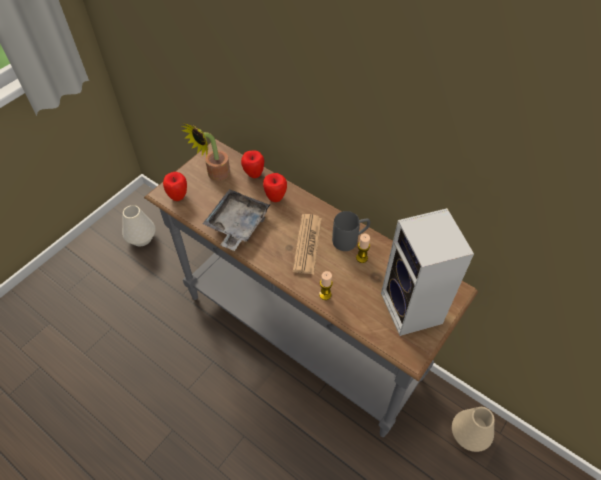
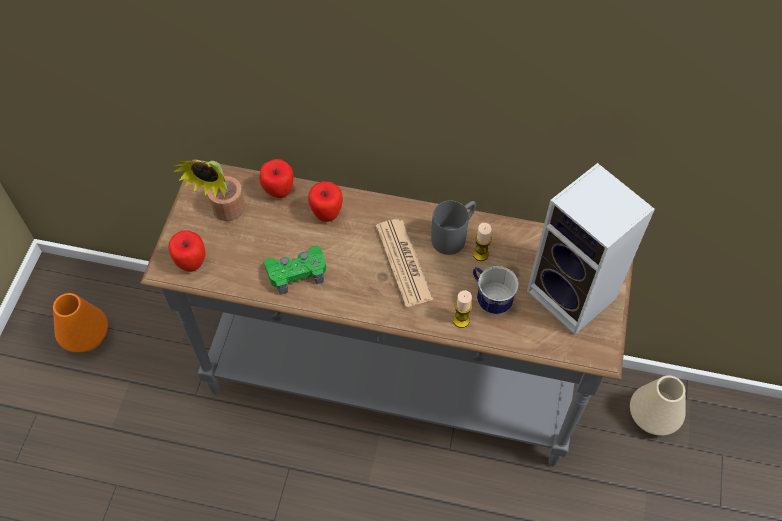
camera: 25 degrees left, 5 degrees up
white vase [122,205,156,246] -> orange vase [53,293,108,352]
grey tray [203,189,270,251] -> green game controller [264,246,326,295]
none -> mug [473,266,519,315]

